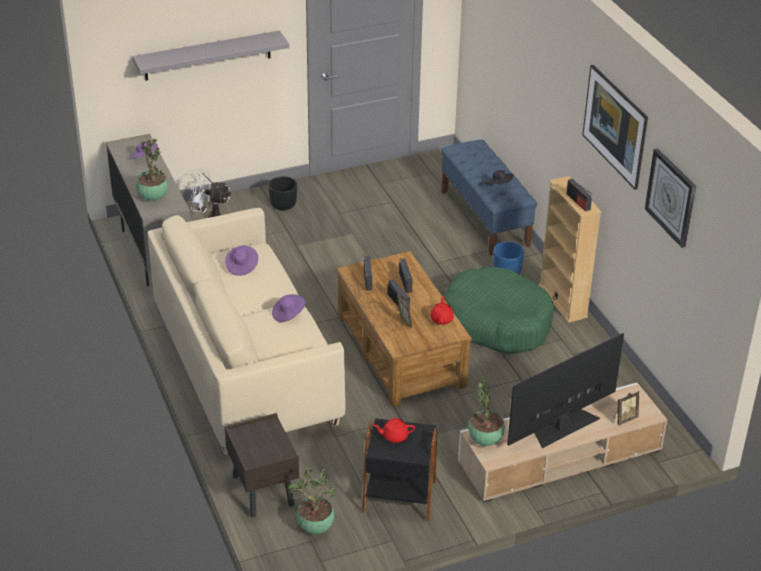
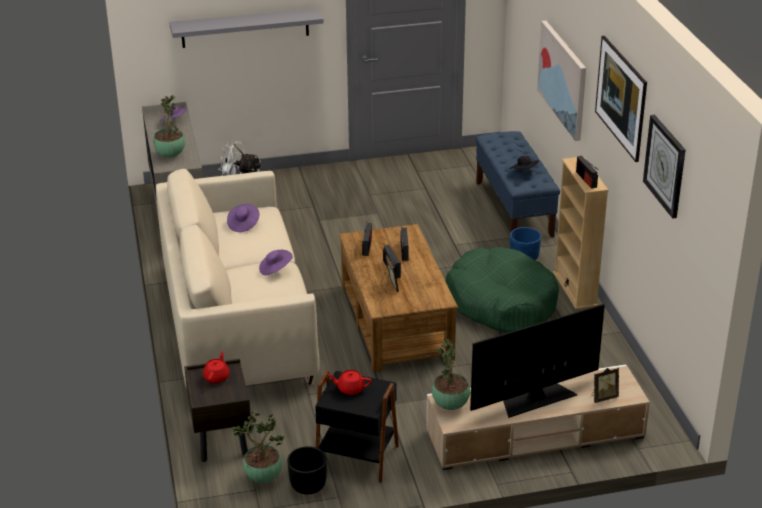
camera: 10 degrees right, 5 degrees down
black planter [268,176,297,210] -> black planter moved to [287,446,327,495]
red teapot [430,296,454,325] -> red teapot moved to [203,351,230,383]
none -> picture [537,21,586,141]

